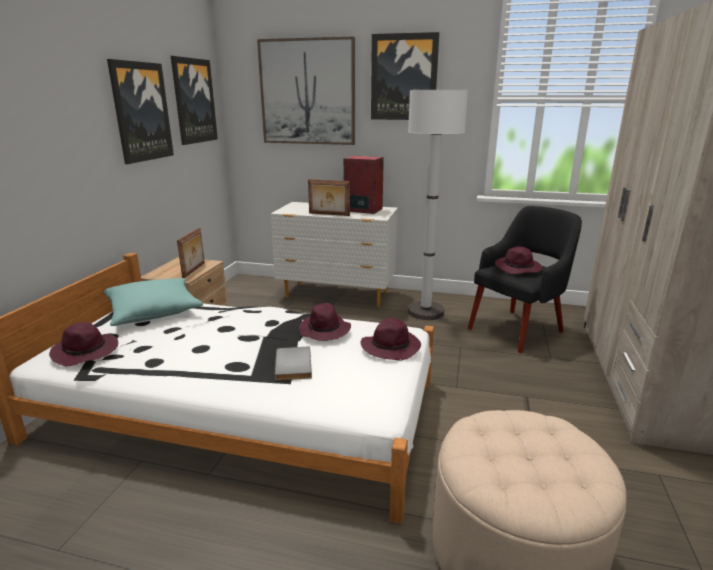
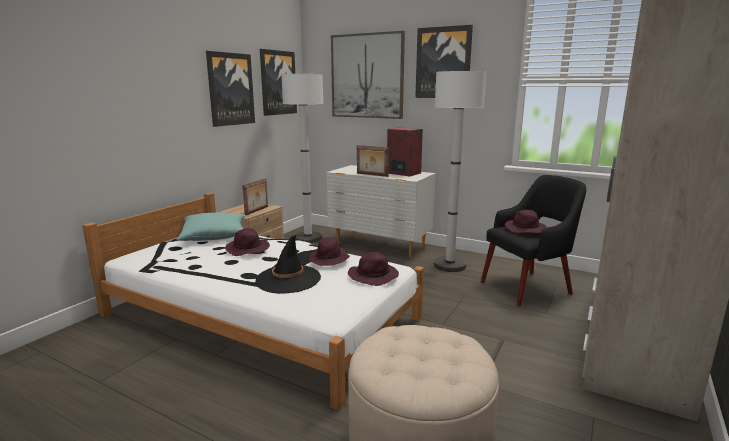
camera: 15 degrees right, 5 degrees down
purple hat [49,322,118,366] -> purple hat moved to [225,228,270,256]
grey book [275,346,312,381] -> black hat [255,235,321,294]
none -> white floor lamp [281,74,323,243]

